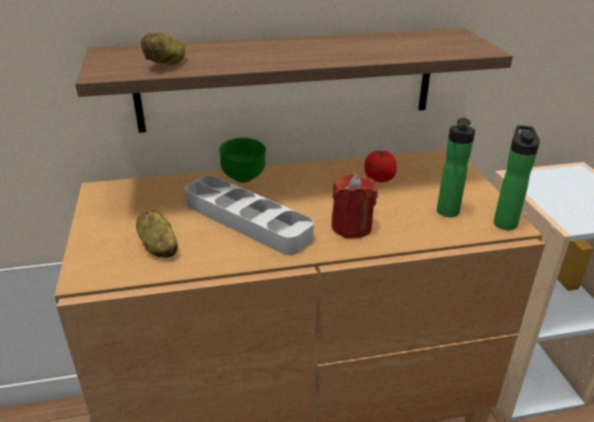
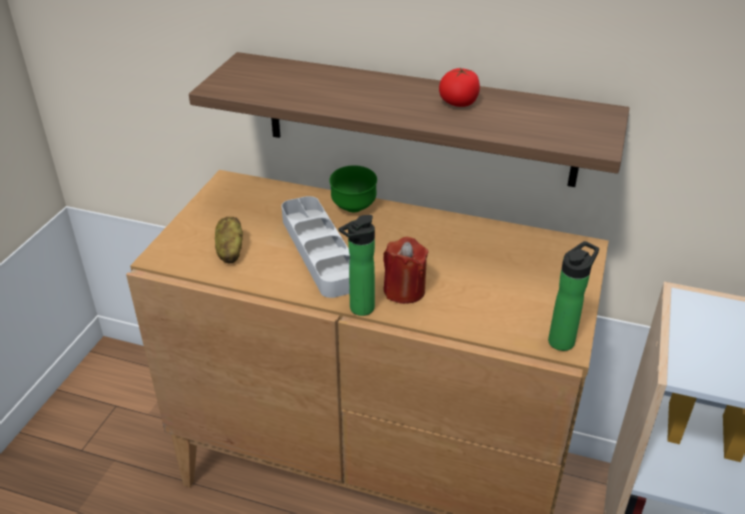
camera: 30 degrees right, 5 degrees up
potato [141,32,185,65] -> none
tomato [364,150,397,182] -> tomato moved to [439,67,480,107]
bottle [437,118,475,217] -> bottle moved to [339,215,375,316]

